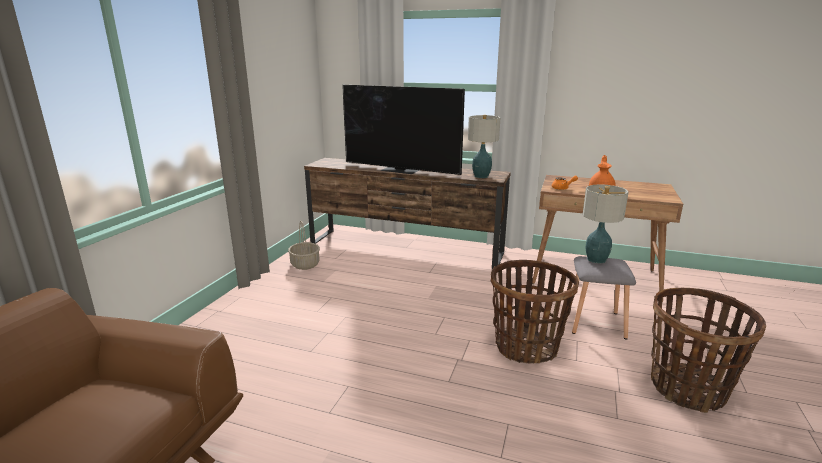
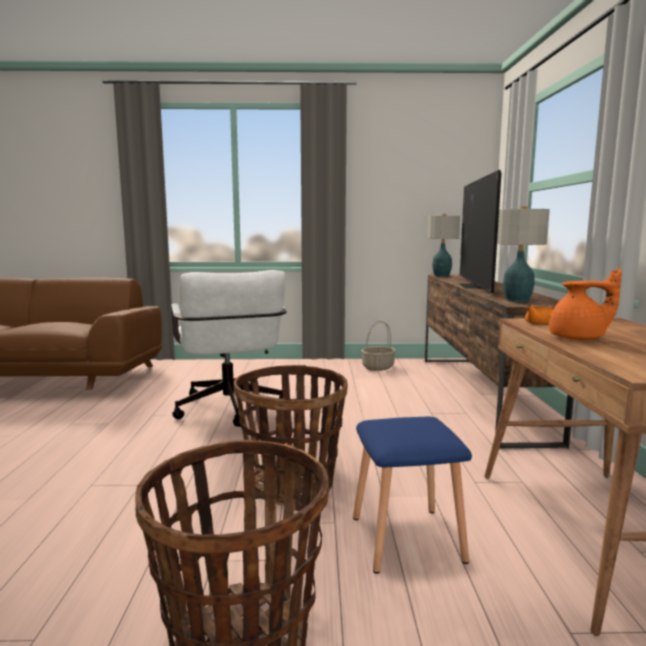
camera: 70 degrees right, 10 degrees down
grey stool [572,256,636,339] -> blue stool [353,417,472,574]
table lamp [583,184,629,263] -> table lamp moved to [428,214,460,277]
none -> white office chair [171,270,287,427]

